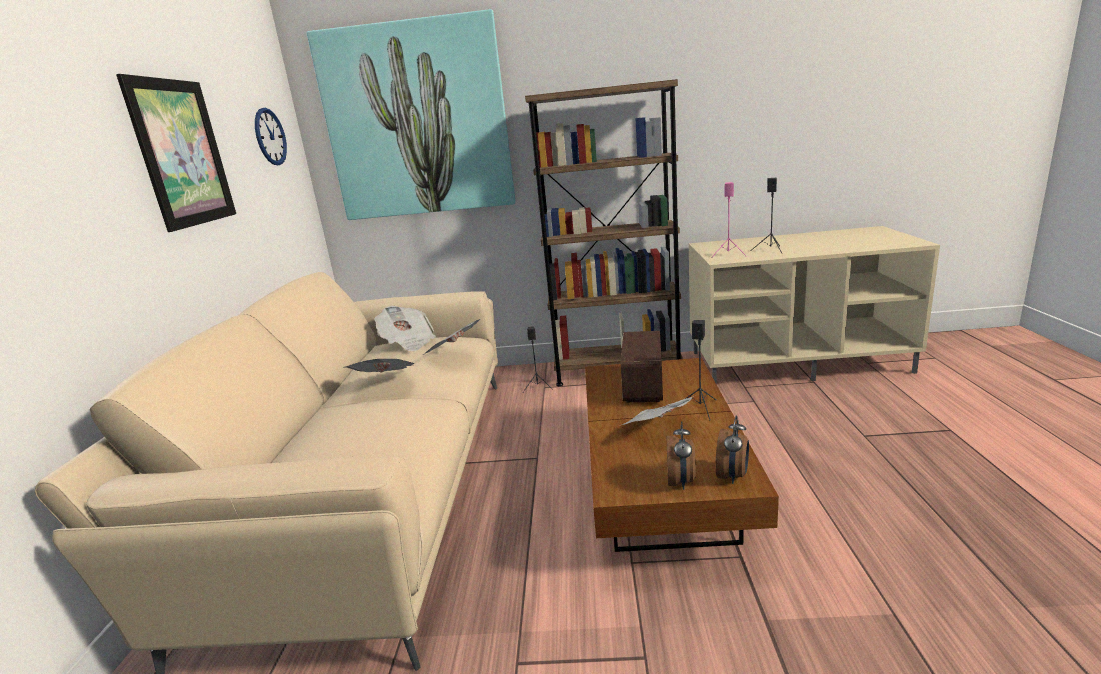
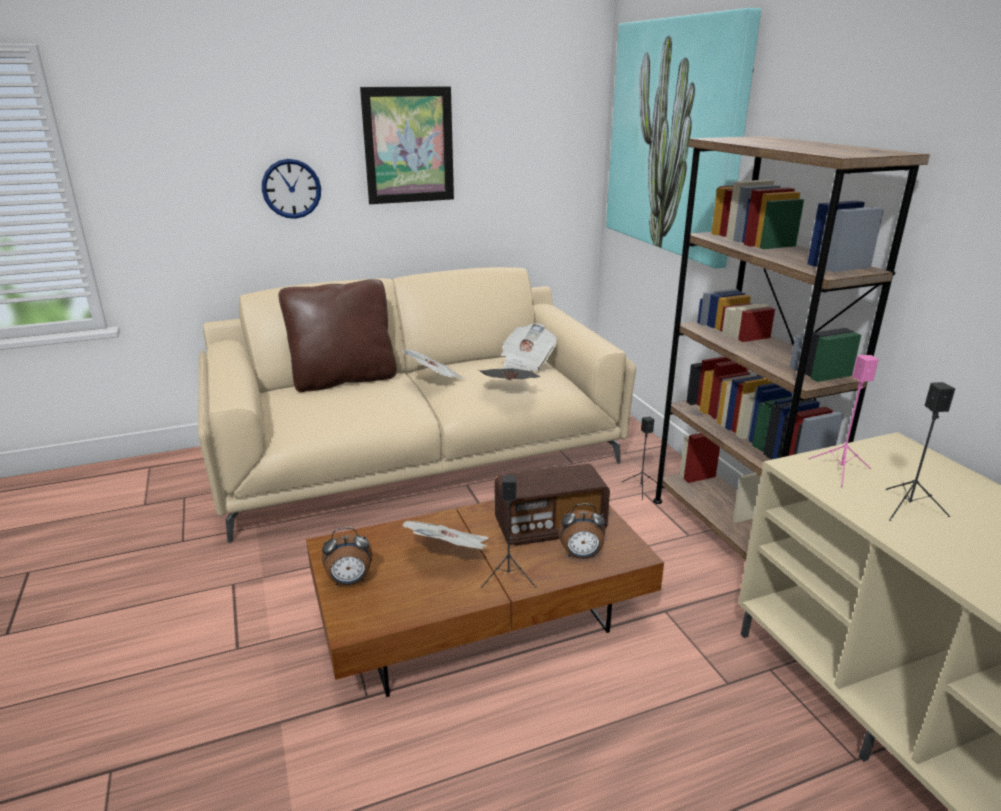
camera: 65 degrees right, 5 degrees up
wall clock [255,108,287,165] -> wall clock moved to [262,159,321,219]
alarm clock [715,416,749,484] -> alarm clock moved to [558,503,606,559]
none -> brown pillow [278,279,397,392]

